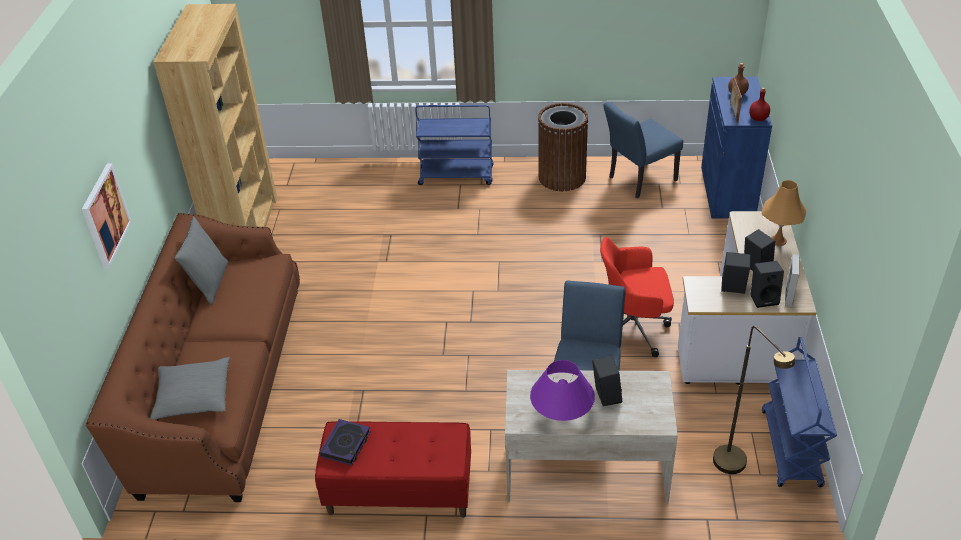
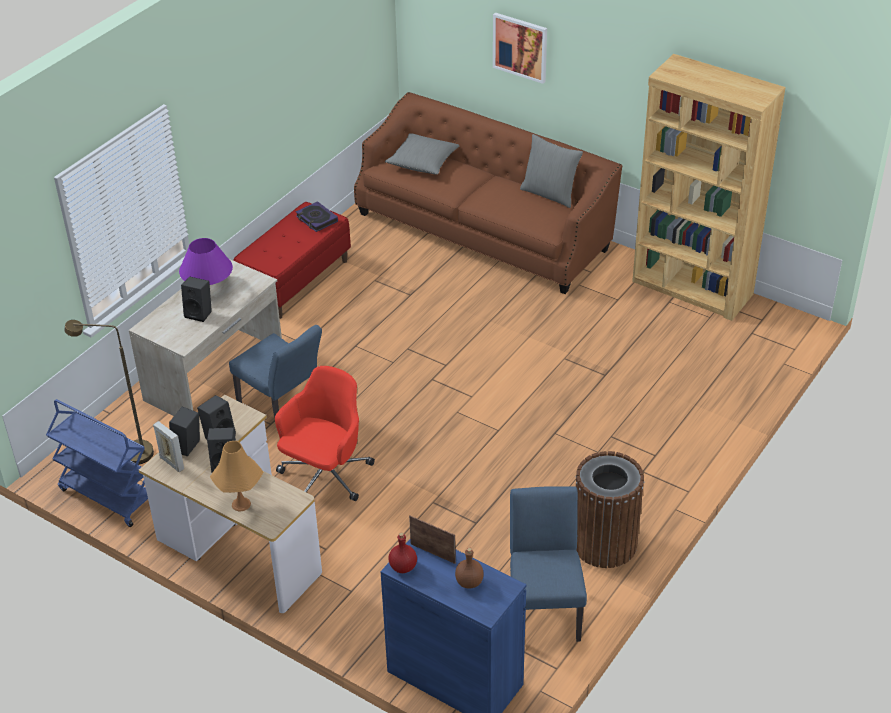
camera: 120 degrees right, 0 degrees up
blue cart [415,105,494,185] -> none

